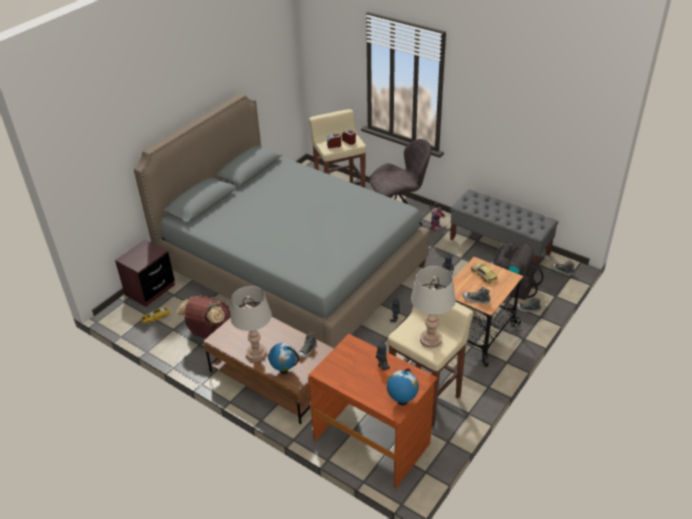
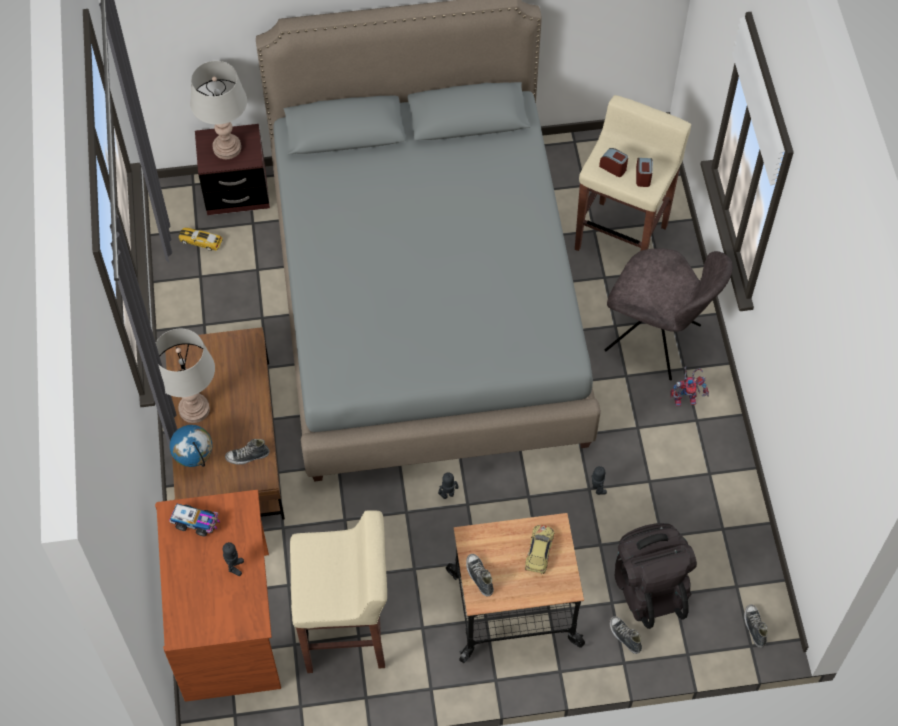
camera: 45 degrees right, 20 degrees up
brown backpack [176,295,231,338] -> none
globe [387,369,419,405] -> none
grey table lamp [411,266,456,348] -> grey table lamp moved to [190,61,247,159]
grey bench [450,189,558,273] -> none
none -> toy truck [169,504,220,537]

